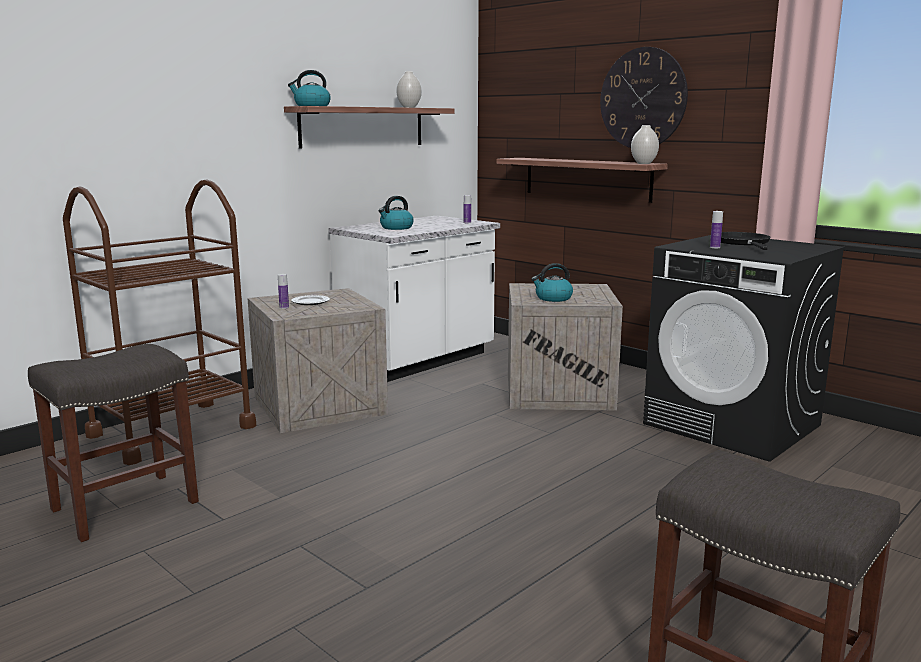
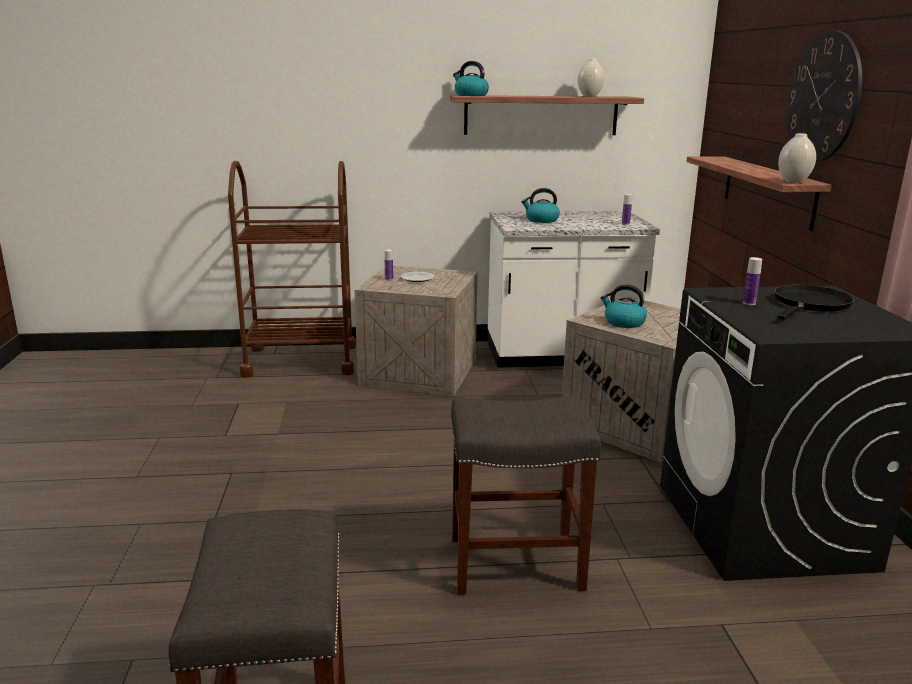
camera: 40 degrees right, 5 degrees up
grey stool [28,344,199,542] -> grey stool moved to [451,397,601,595]

